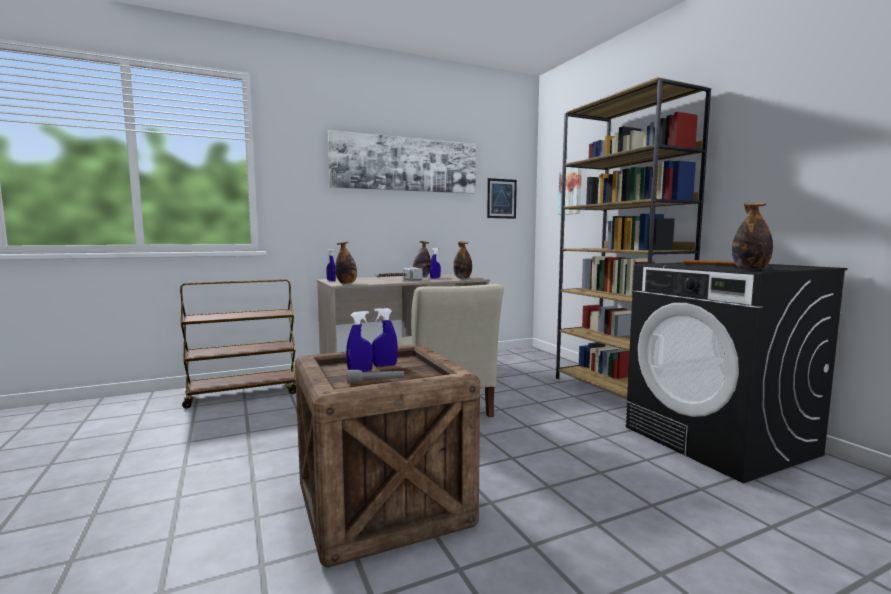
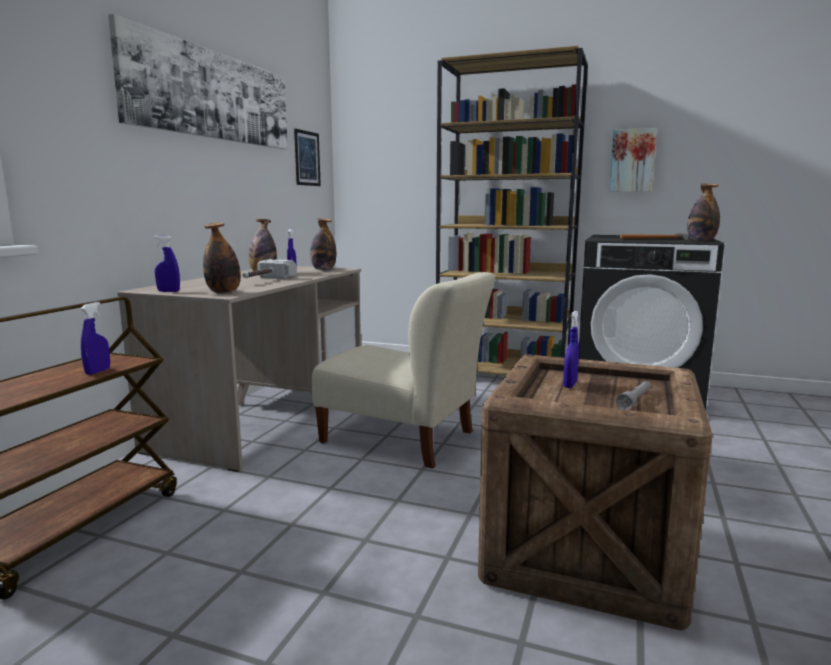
camera: 45 degrees left, 5 degrees up
blue spray bottle [346,311,373,372] -> blue spray bottle moved to [81,302,110,375]
picture [558,168,582,215] -> picture moved to [609,128,657,192]

